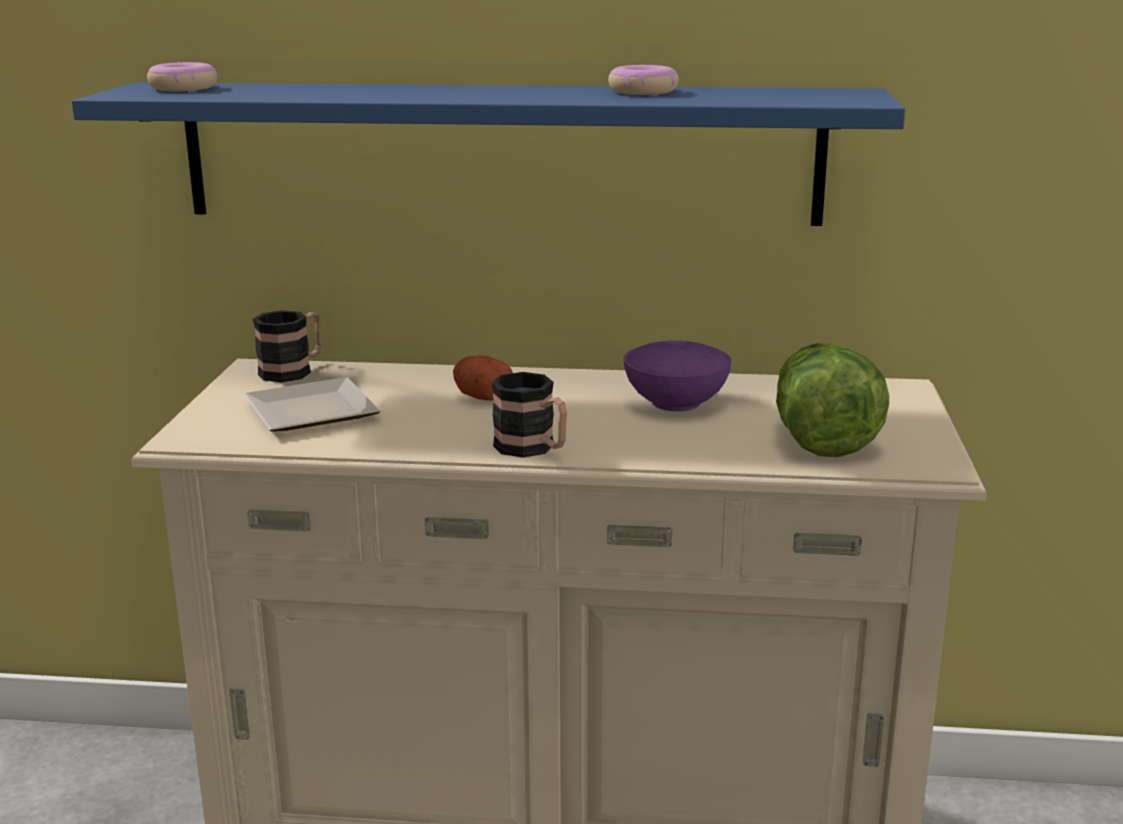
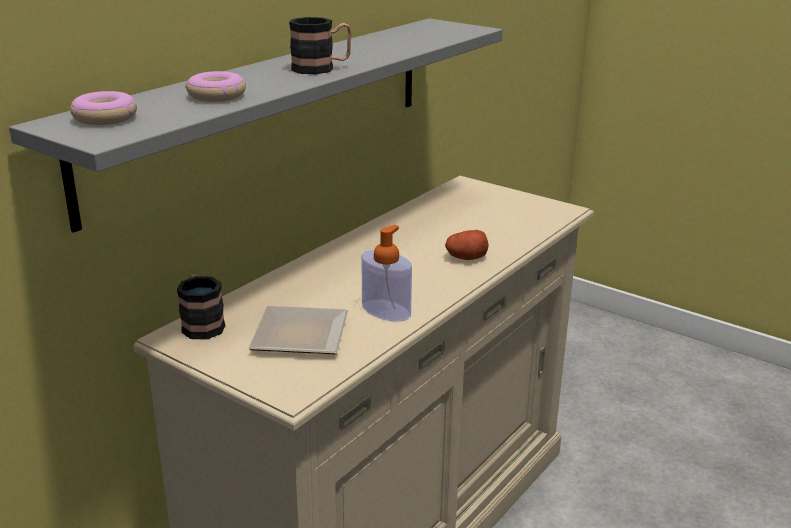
camera: 60 degrees left, 5 degrees up
blue shelf [72,82,905,226] -> grey shelf [9,19,503,233]
potato [453,355,513,400] -> potato moved to [445,230,489,260]
mug [492,372,567,458] -> mug moved to [289,17,352,74]
donut [608,65,679,95] -> donut moved to [185,71,246,102]
purple bowl [623,340,731,411] -> none
lettuce [776,343,889,457] -> none
none -> soap dispenser [361,225,412,322]

